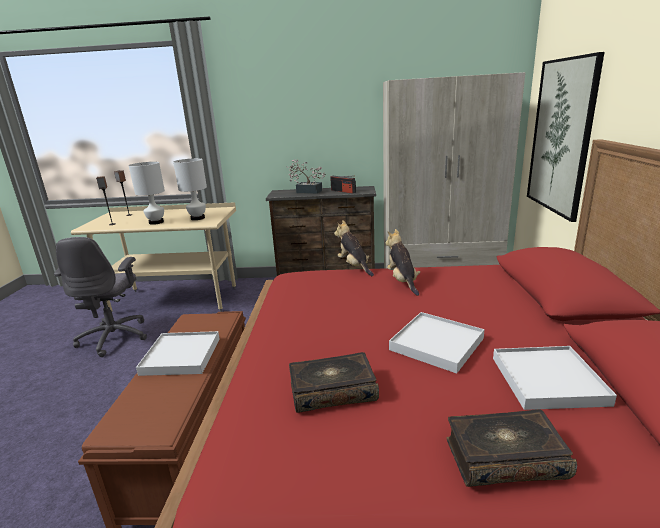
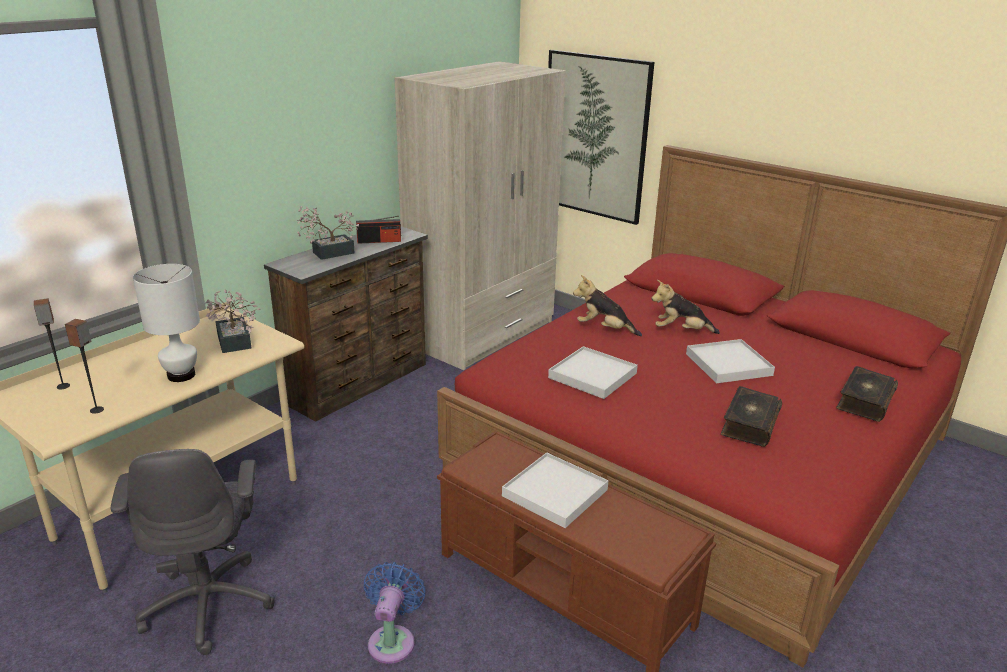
camera: 55 degrees left, 5 degrees up
grey office chair [54,237,147,357] -> grey office chair turned 45 degrees clockwise [111,449,275,655]
white table lamp [173,158,207,220] -> potted plant [206,289,260,353]
plush toy [334,220,374,276] -> plush toy moved to [652,280,720,334]
white tray [493,346,617,410] -> white tray moved to [548,346,638,399]
none -> blue fan [364,562,426,664]

